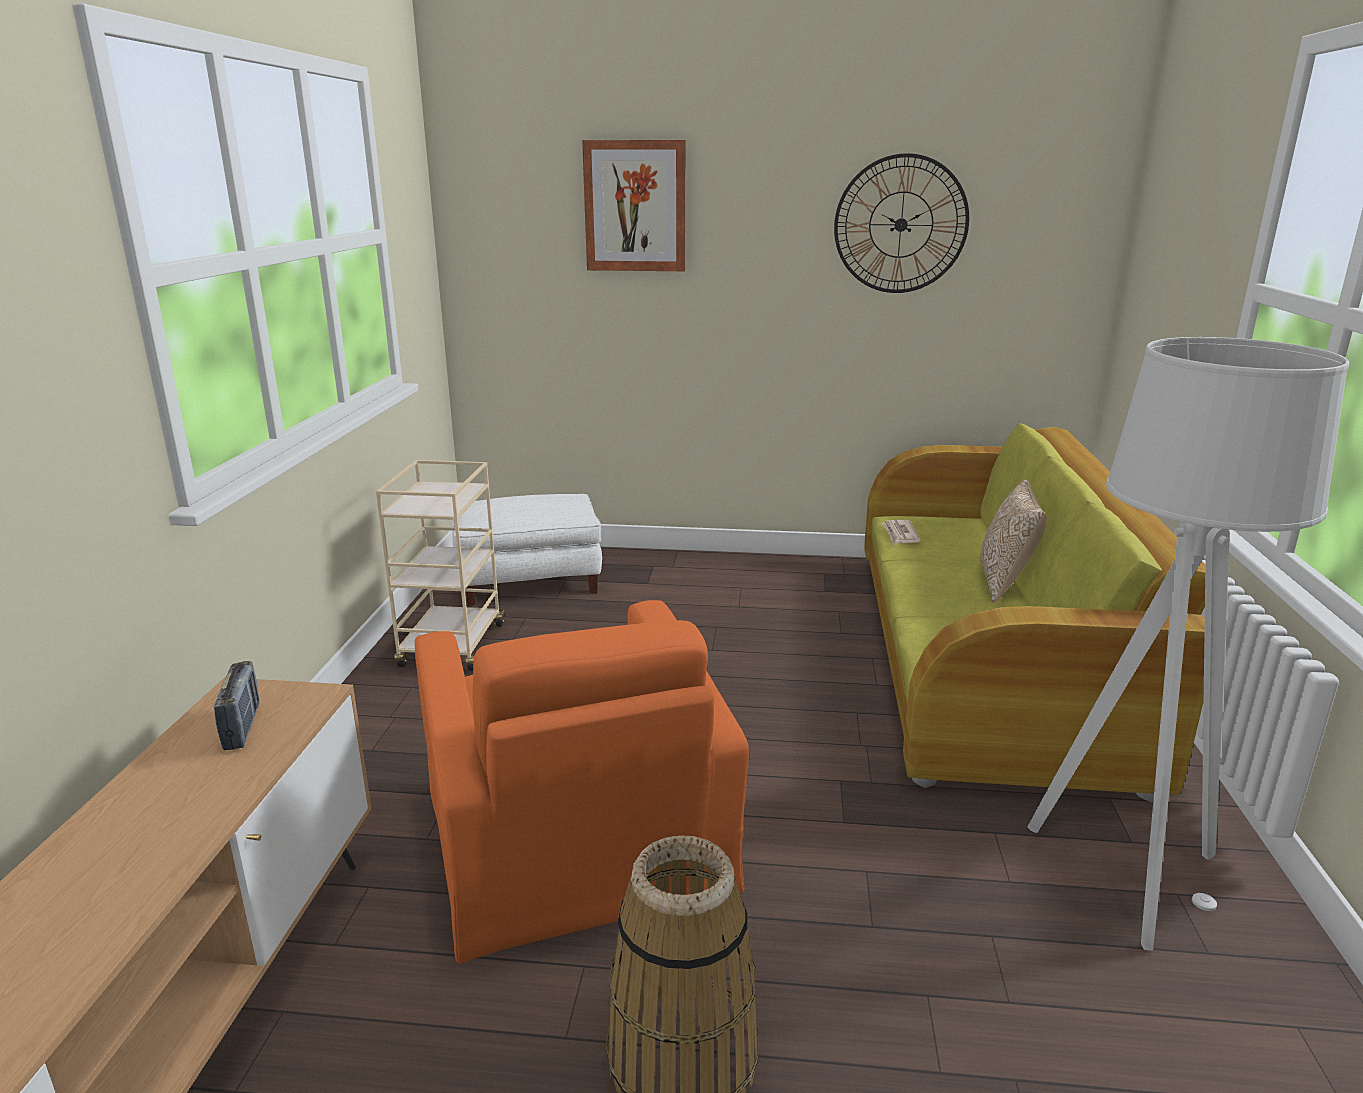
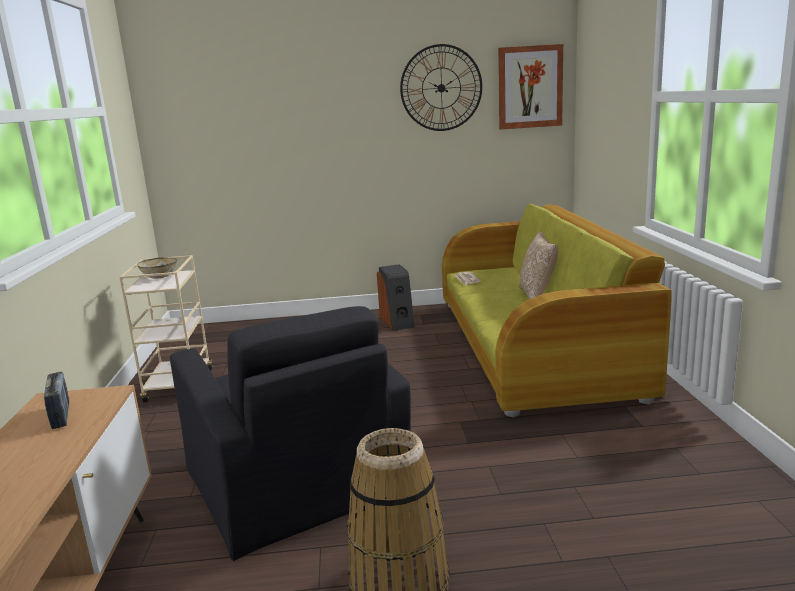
camera: 10 degrees left, 5 degrees down
orange armchair [415,600,749,964] -> black armchair [170,306,411,561]
white ottoman [452,494,602,605] -> none
picture [582,140,686,271] -> picture moved to [498,44,563,130]
grey floor lamp [1028,337,1349,951] -> none
none -> bowl [137,258,177,279]
none -> speaker [377,264,415,331]

